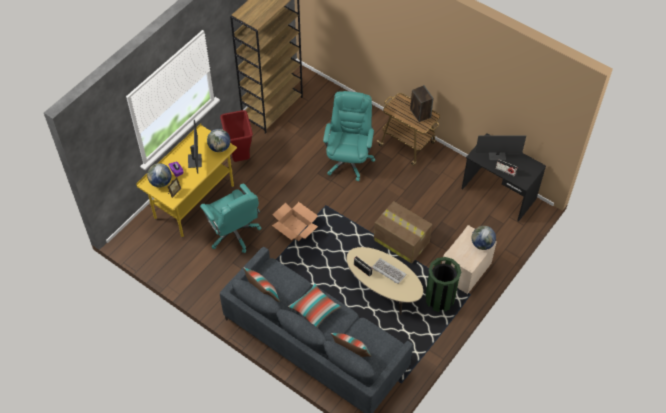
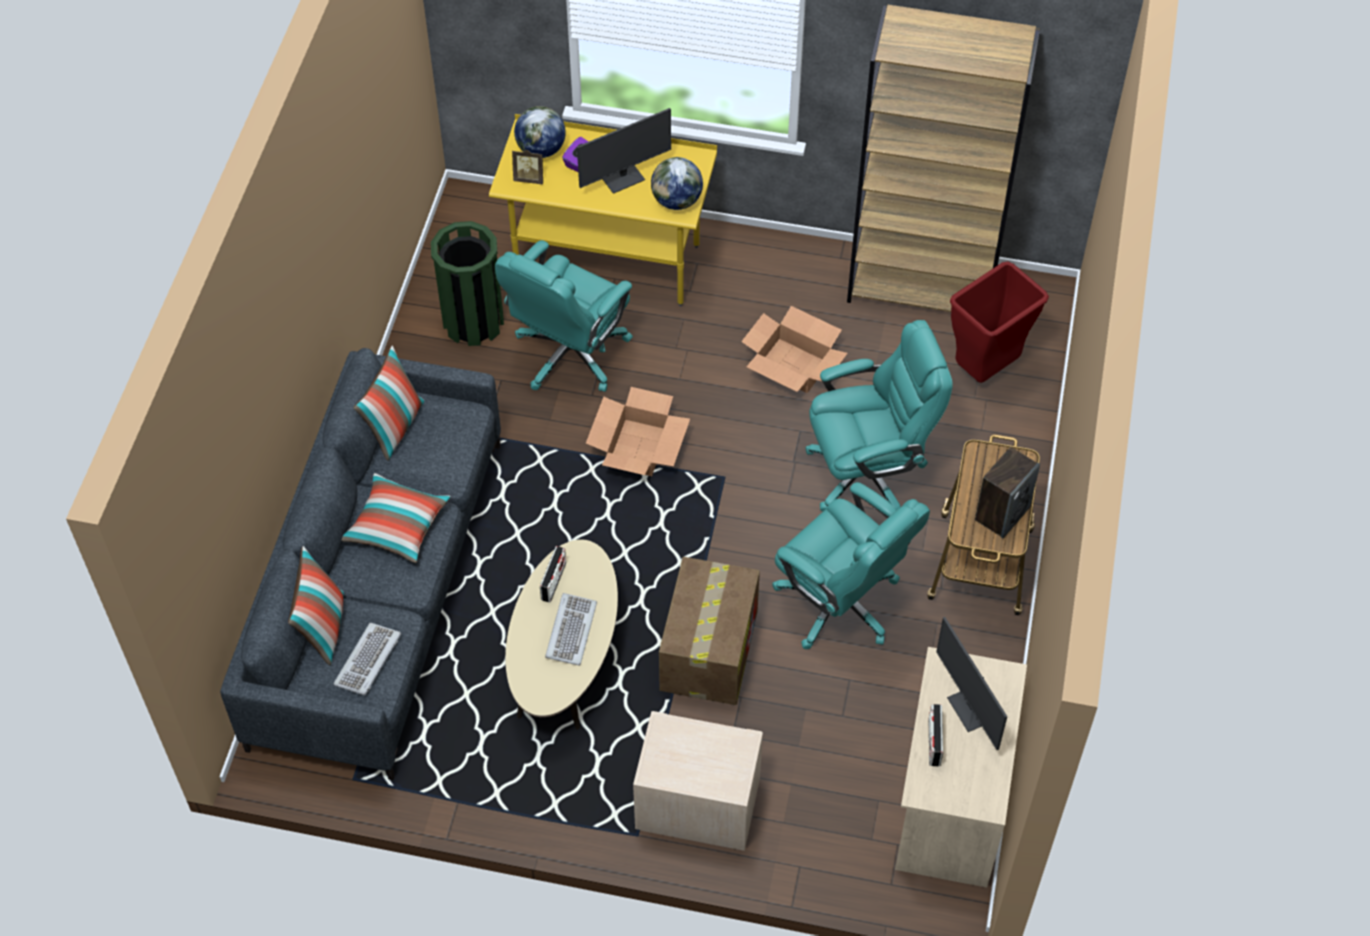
camera: 65 degrees right, 0 degrees up
red trash can [220,110,253,162] -> red trash can moved to [950,261,1049,383]
green trash can [425,257,461,312] -> green trash can moved to [431,221,504,346]
black desk [462,133,546,222] -> beige desk [895,647,1027,888]
globe [472,226,496,250] -> none
none -> keyboard [333,623,401,695]
none -> cardboard box [741,306,848,393]
none -> turquoise office chair [772,482,930,649]

